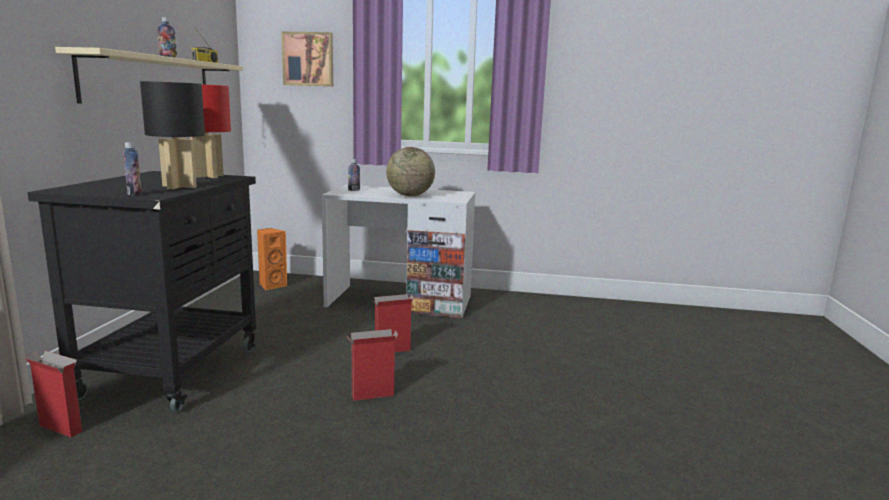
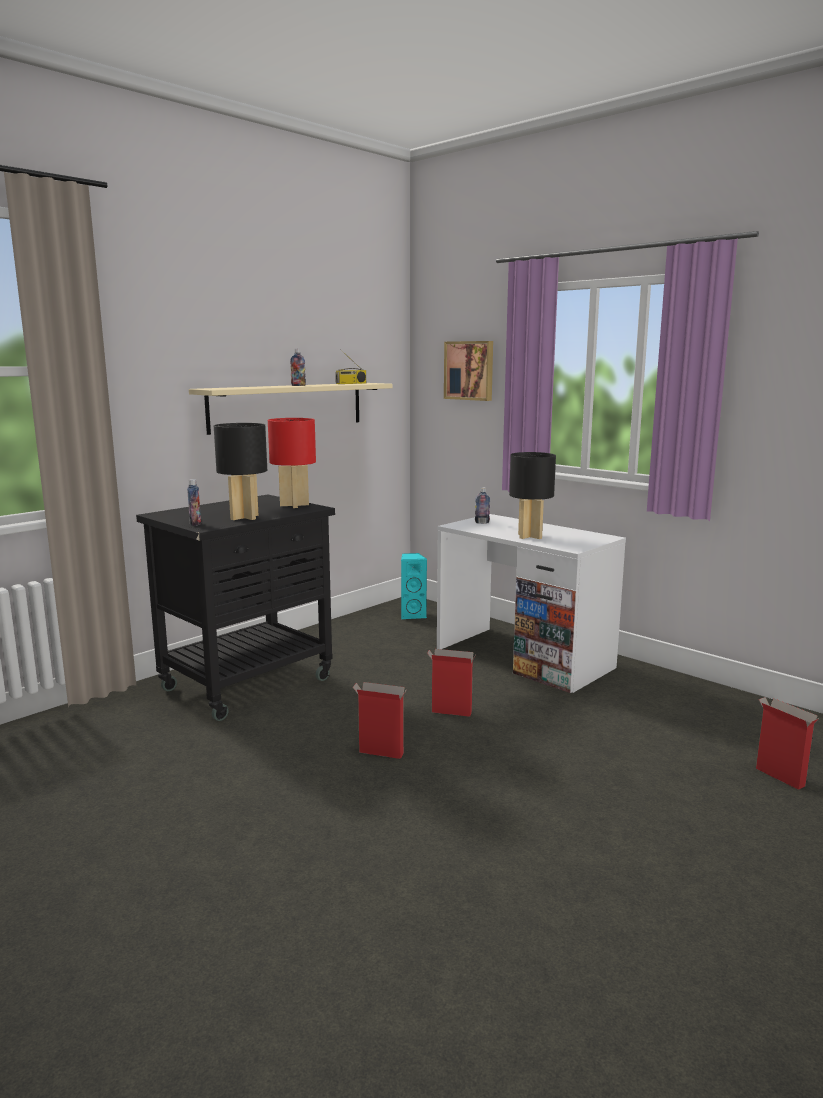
camera: 35 degrees right, 0 degrees up
cardboard box [24,351,82,437] -> cardboard box moved to [756,697,819,790]
orange speaker [257,228,287,290] -> turquoise speaker [401,553,427,619]
globe [386,147,435,196] -> black table lamp [509,452,556,539]

